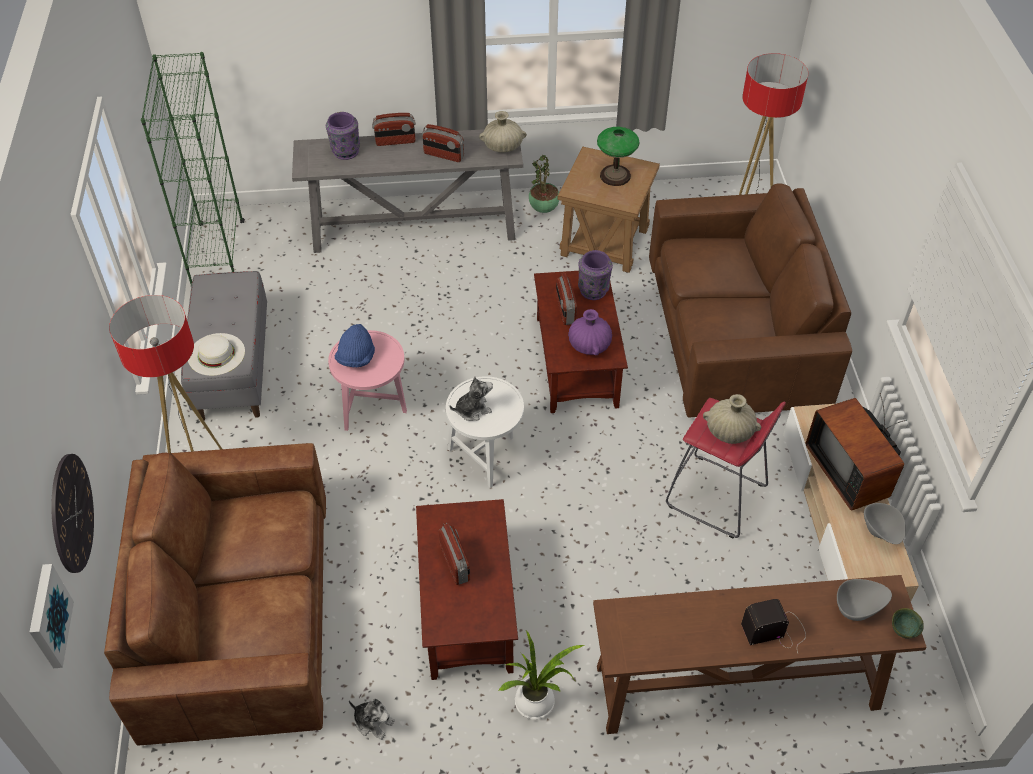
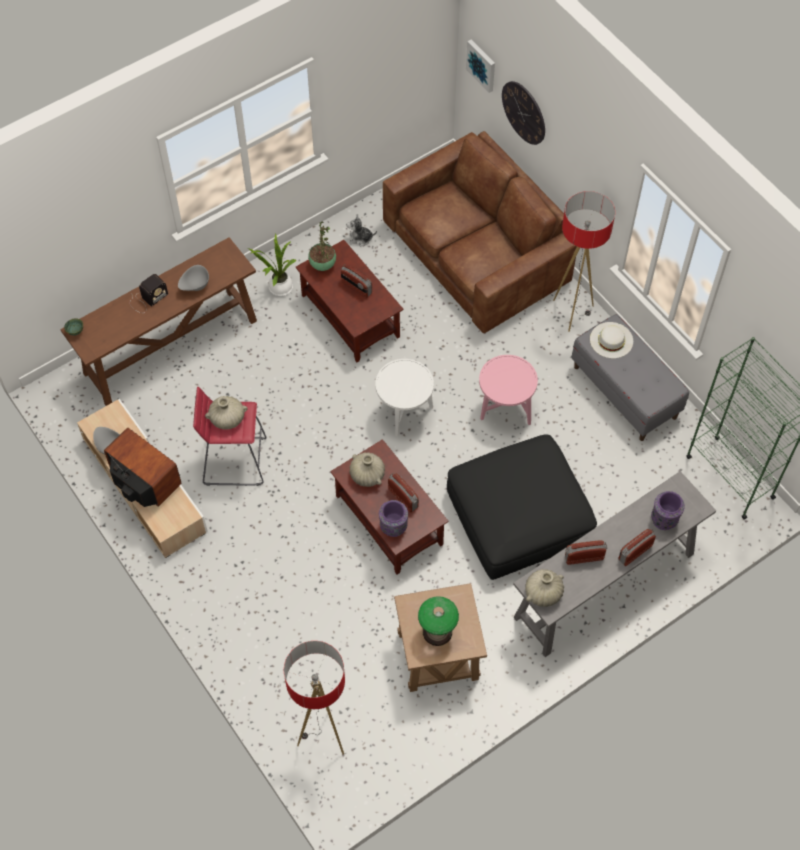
camera: 150 degrees right, 10 degrees up
blue hat [335,324,375,367] -> none
plush toy [449,376,493,421] -> none
potted plant [529,154,559,213] -> potted plant moved to [308,221,336,271]
purple vase [568,309,612,355] -> beige vase [349,452,385,487]
brown sofa [649,183,852,417] -> none
grey bowl [837,579,892,621] -> grey bowl moved to [178,265,209,291]
none -> black ottoman [447,434,597,580]

